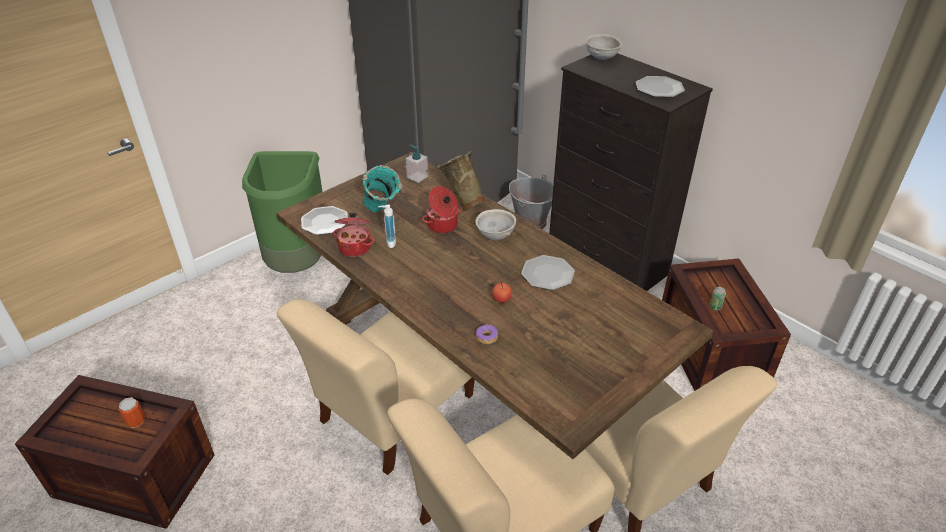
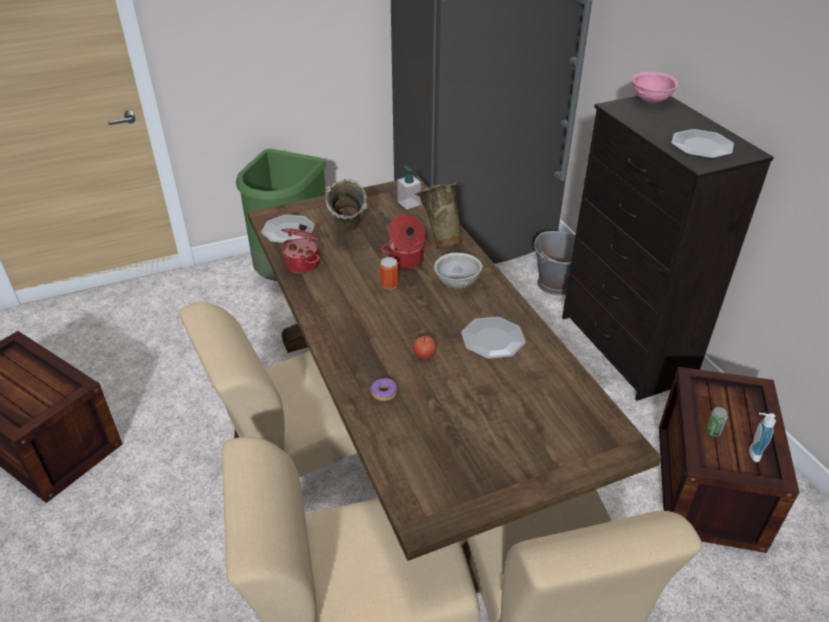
camera: 20 degrees right, 0 degrees up
can [119,397,145,428] -> can moved to [380,257,399,289]
turquoise vase [362,165,402,212] -> beige vase [325,179,368,231]
soap dispenser [378,205,396,248] -> soap dispenser moved to [749,413,776,462]
grey bowl [585,34,622,60] -> pink bowl [632,72,678,103]

